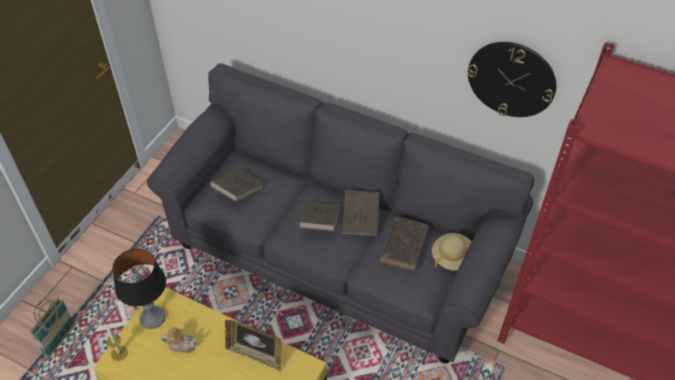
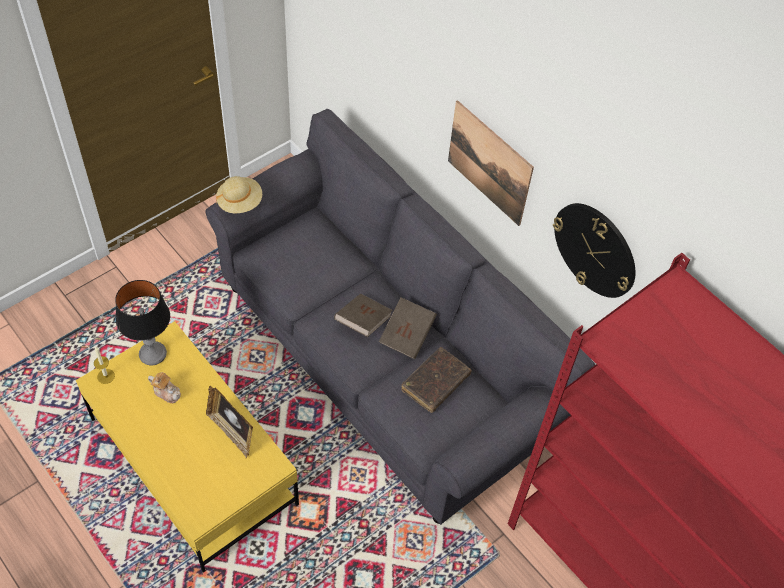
camera: 20 degrees right, 5 degrees up
basket [30,297,75,358] -> none
brown book [210,169,264,202] -> none
beige hat [432,233,472,270] -> beige hat moved to [216,176,262,213]
none -> picture [448,100,534,226]

